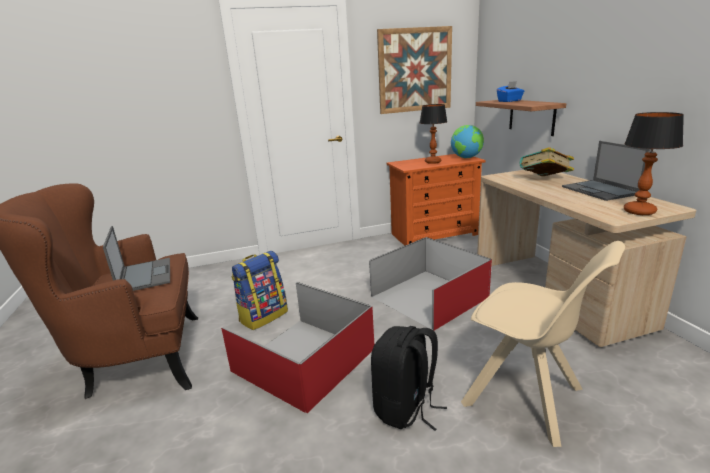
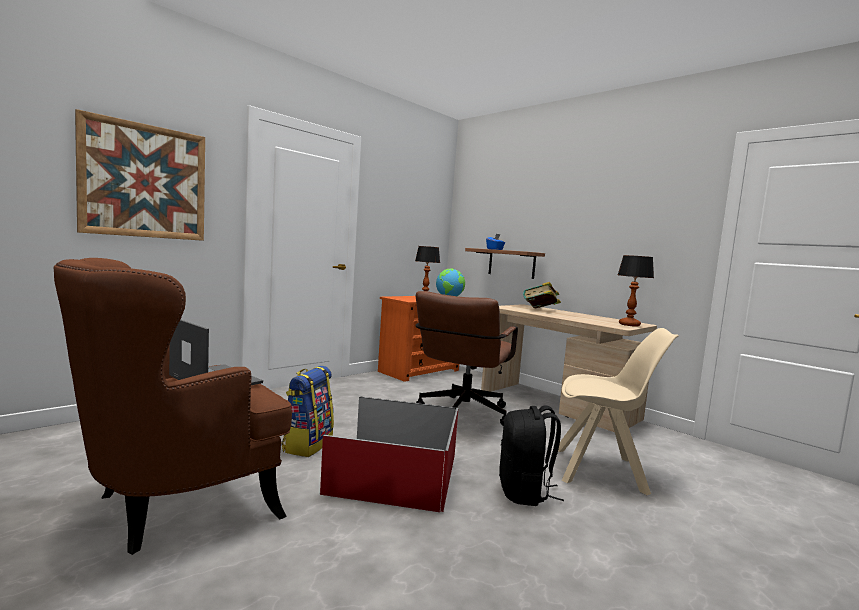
camera: 30 degrees left, 15 degrees down
red storage box [369,237,492,331] -> brown office chair [416,291,518,426]
picture [377,26,452,114] -> picture moved to [75,109,205,241]
laptop [562,141,650,201] -> none

